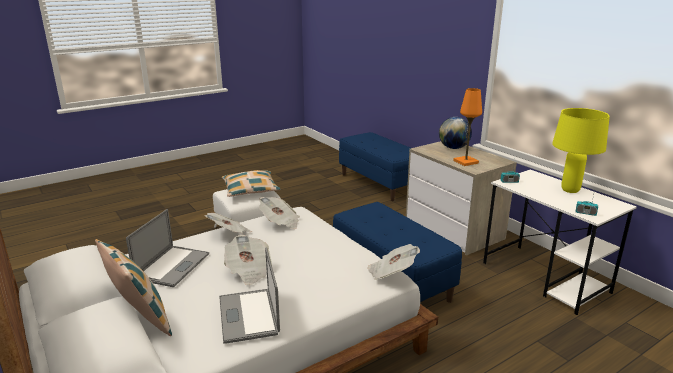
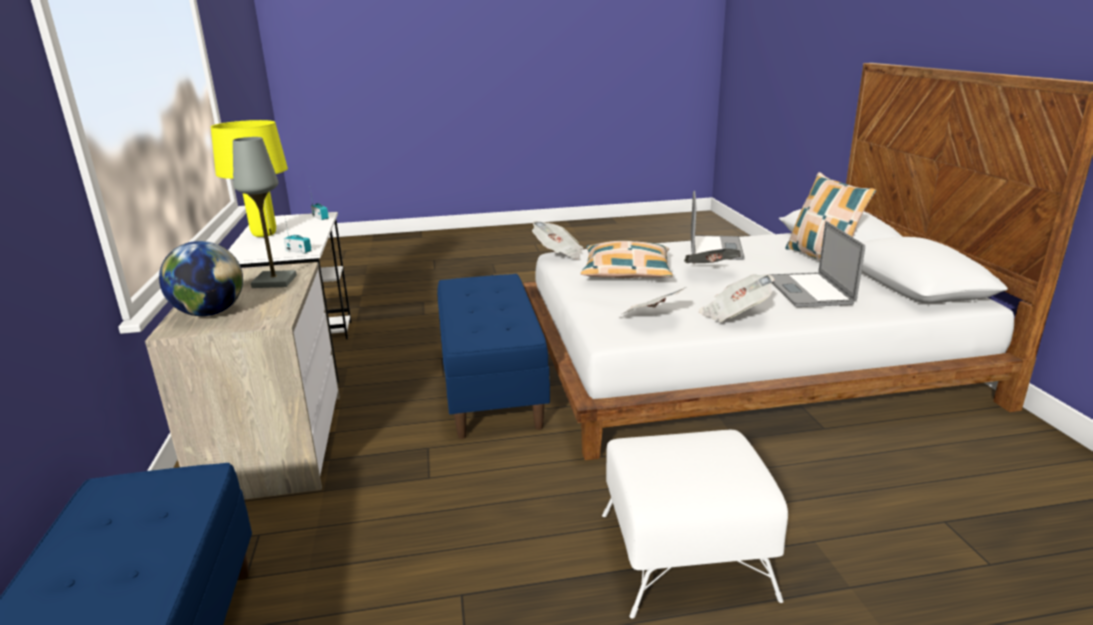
camera: 155 degrees left, 0 degrees up
laptop [126,209,209,287] -> laptop turned 45 degrees counterclockwise [769,221,865,307]
pillow [222,170,281,197] -> pillow moved to [581,241,673,278]
orange table lamp [453,88,482,166] -> grey table lamp [233,137,297,288]

